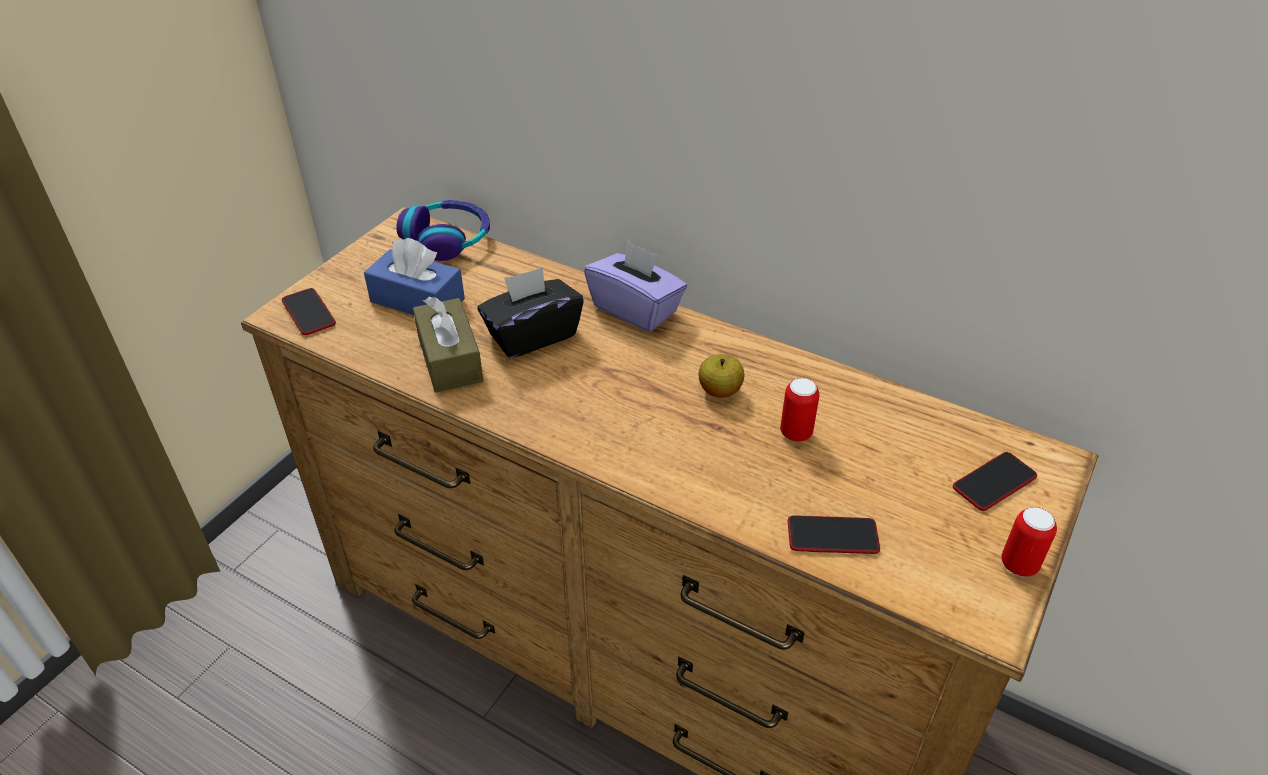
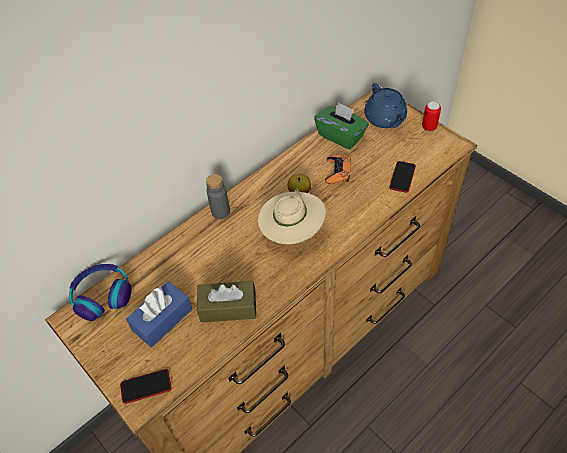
camera: 70 degrees left, 10 degrees up
black tissue box [477,267,584,358] -> none
purple tissue box [584,241,687,332] -> grey bottle [206,174,230,219]
can [780,378,820,442] -> orange game controller [325,155,351,184]
phone [953,452,1037,511] -> blue teapot [364,83,407,128]
none -> beige hat [258,188,326,244]
none -> green tissue box [314,101,369,149]

